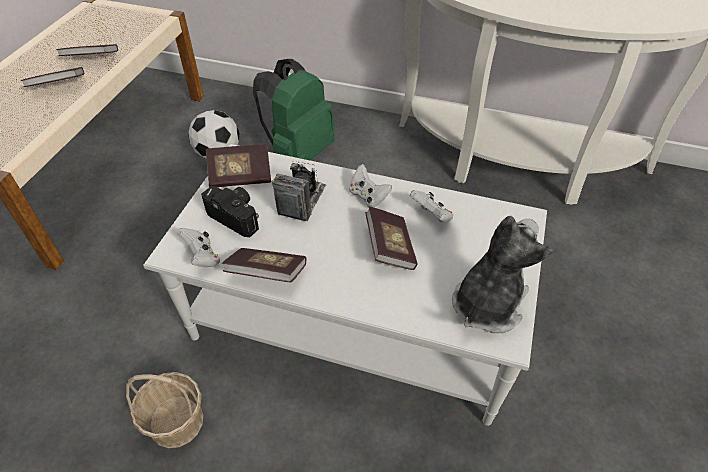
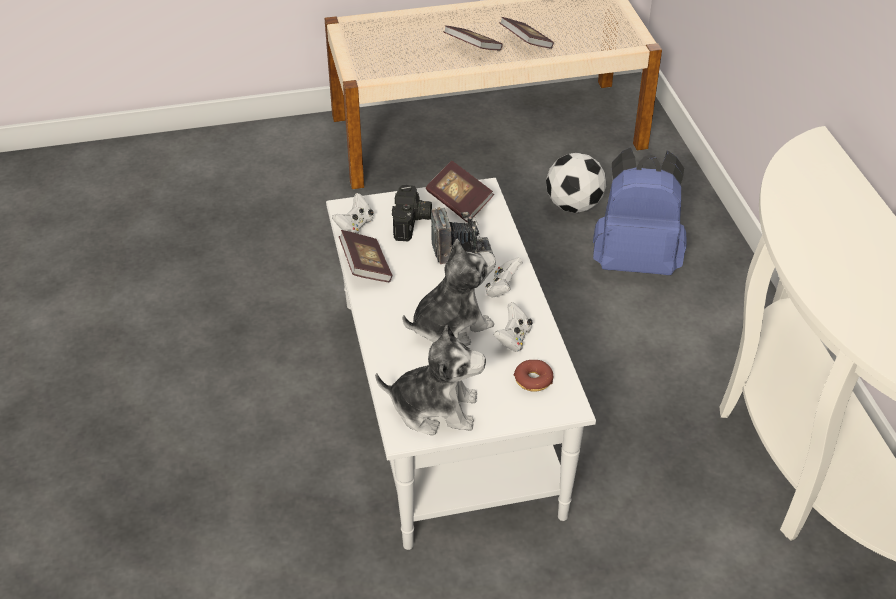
camera: 60 degrees right, 5 degrees down
basket [126,372,203,448] -> none
green backpack [253,59,335,160] -> blue backpack [593,147,687,275]
book [365,206,418,270] -> plush toy [402,239,496,346]
none -> donut [514,360,553,392]

